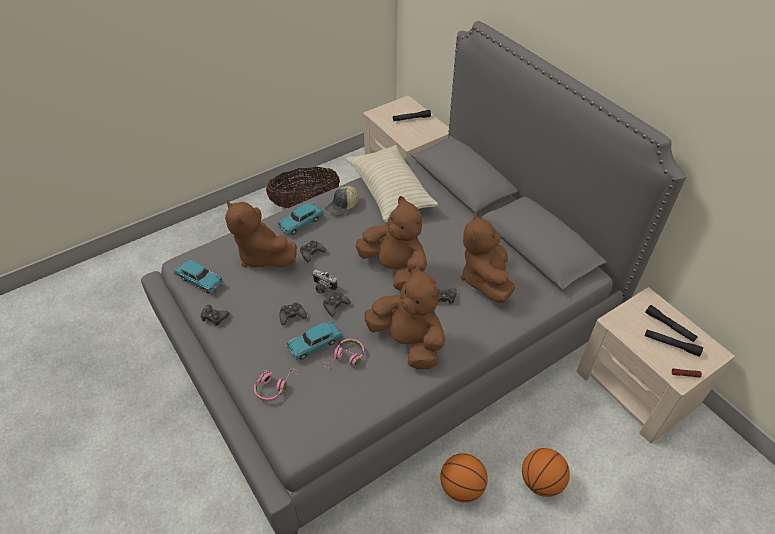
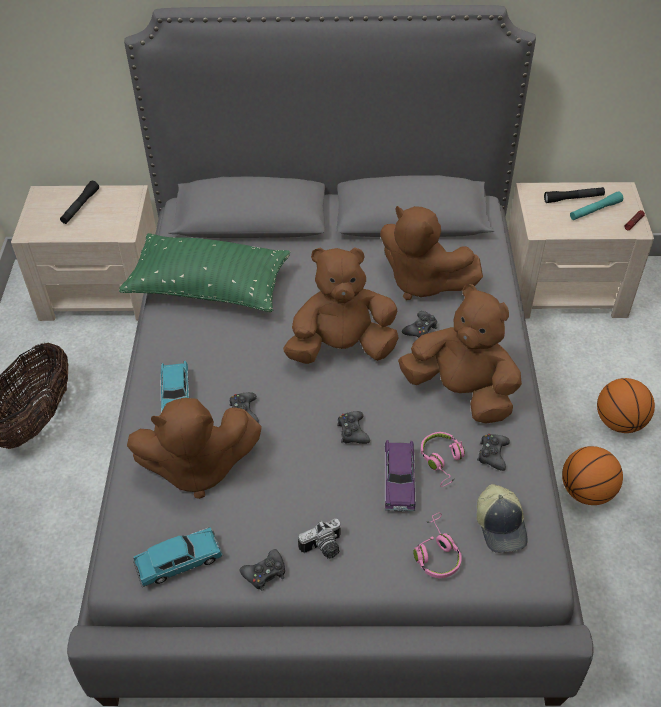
camera: 55 degrees left, 0 degrees up
black game controller [280,303,307,325] -> black game controller moved to [477,434,510,471]
turquoise toy car [286,321,343,361] -> purple toy car [384,440,416,511]
camera [313,270,337,294] -> camera moved to [298,519,341,559]
cap [325,186,359,216] -> cap moved to [477,484,528,553]
beige pillow [346,145,438,223] -> green pillow [119,233,290,312]
brown plush toy [365,266,445,369] -> brown plush toy turned 45 degrees clockwise [398,284,522,424]
black flashlight [645,329,703,357] -> turquoise flashlight [570,191,623,220]

